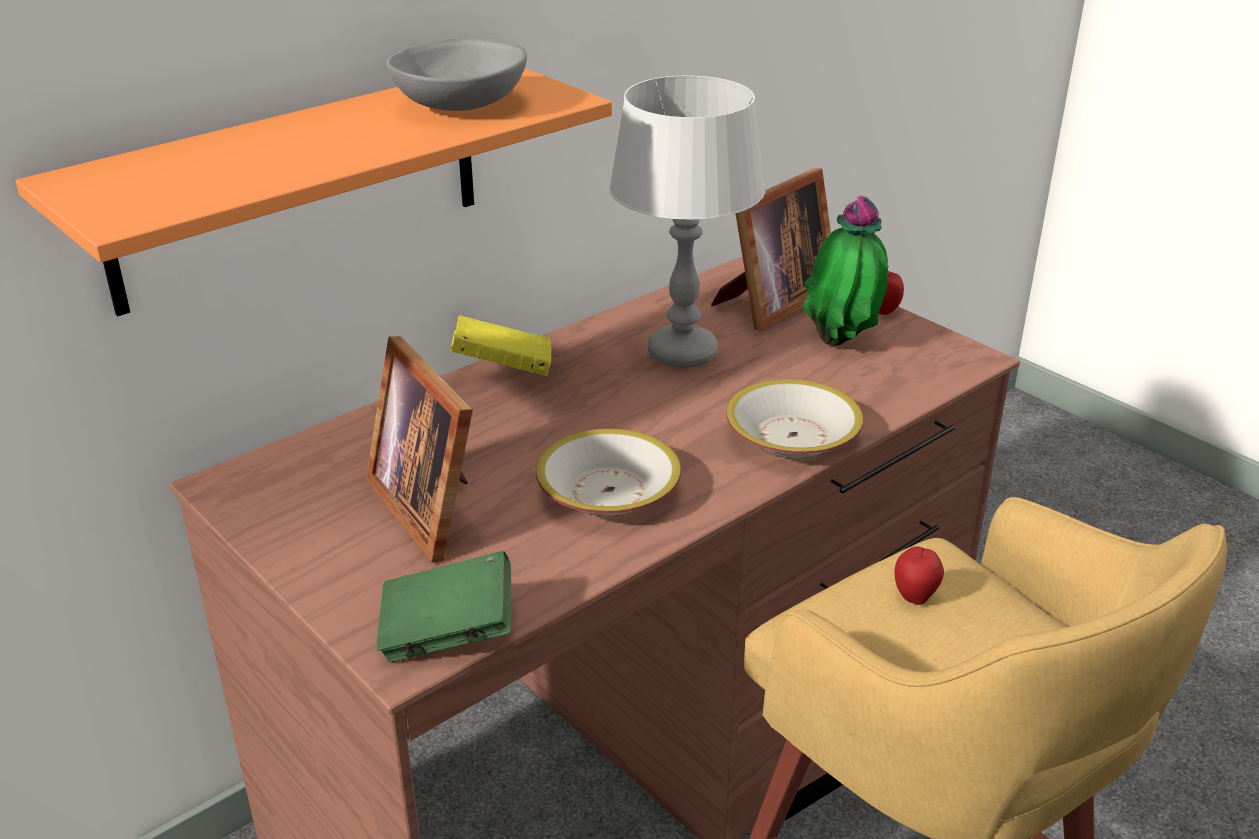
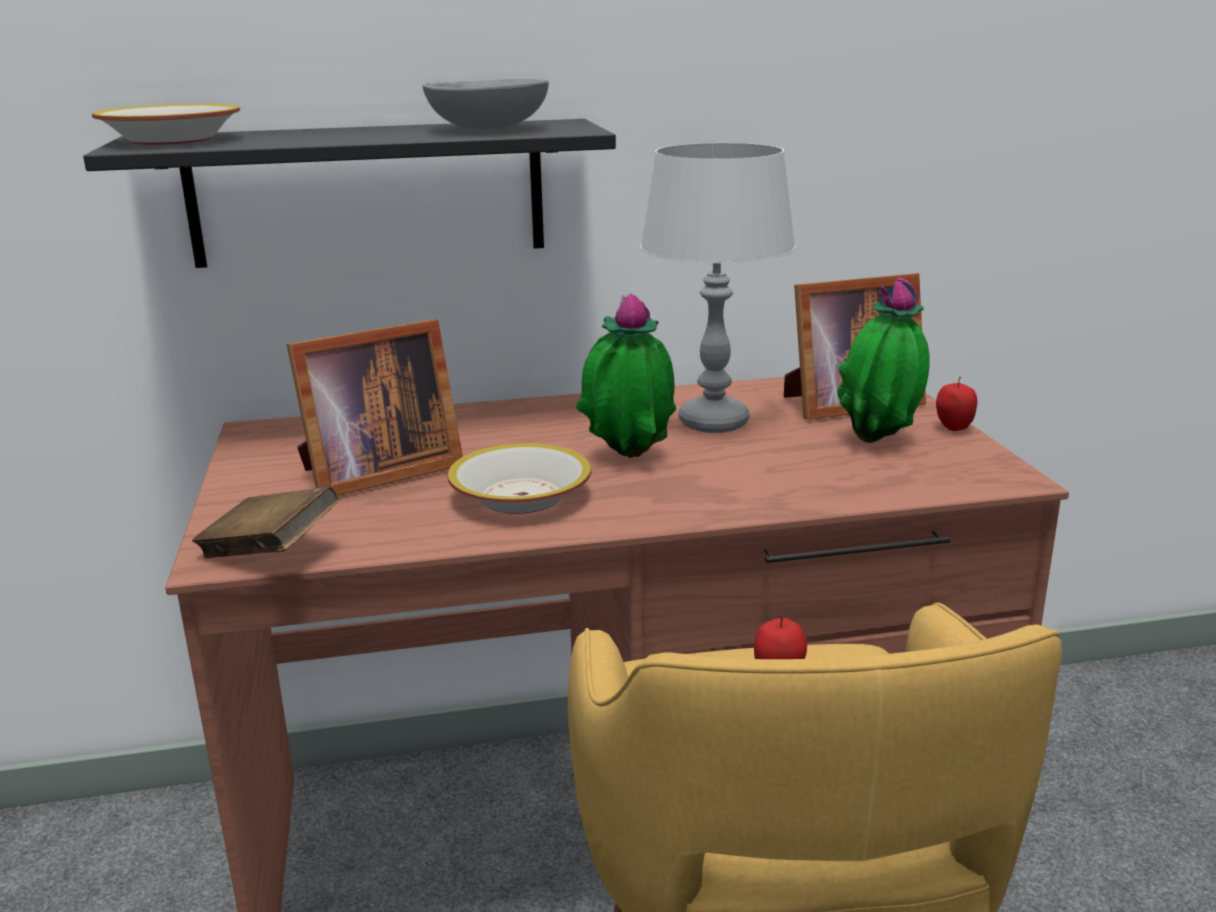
camera: 30 degrees right, 10 degrees down
orange shelf [15,68,612,316] -> black shelf [83,119,616,268]
picture frame [366,336,473,563] -> picture frame turned 120 degrees counterclockwise [287,319,463,496]
green book [376,551,511,662] -> brown book [192,486,338,558]
yellow book [451,315,551,376] -> none
bowl [726,379,863,458] -> bowl moved to [92,104,240,145]
none -> potted plant [576,293,676,458]

